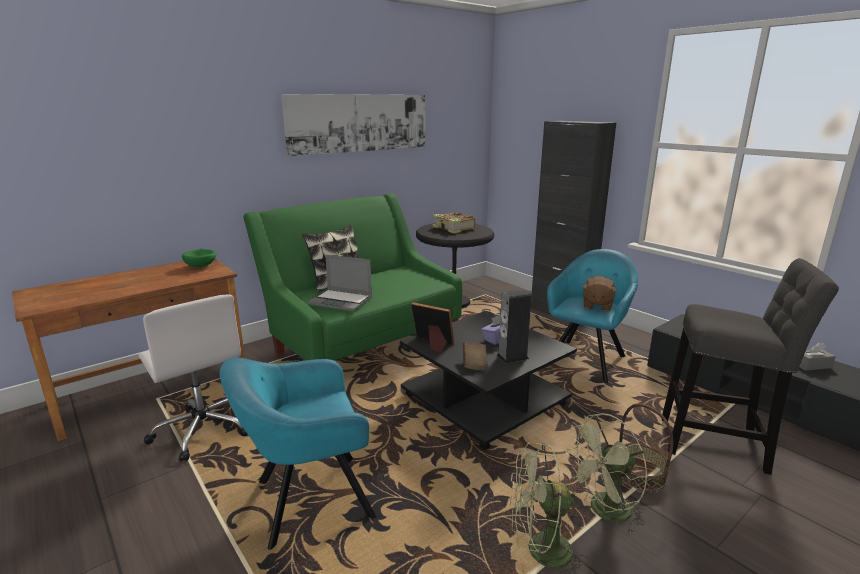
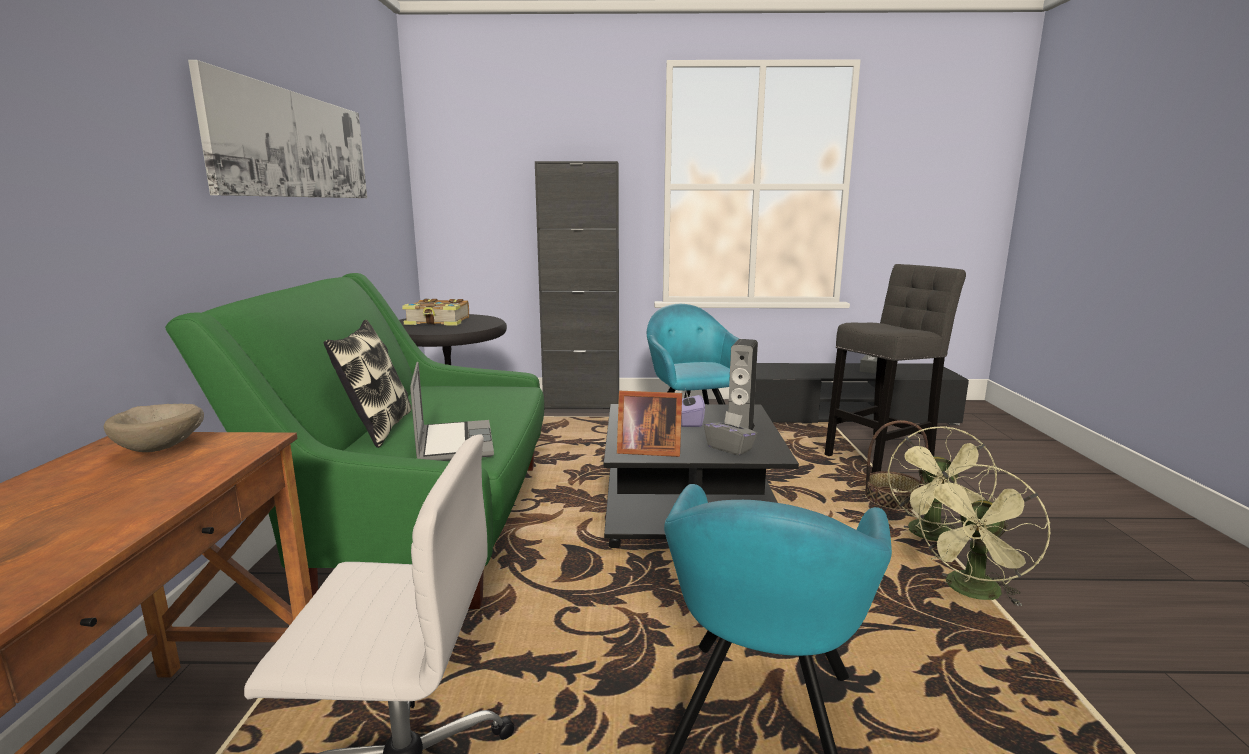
camera: 50 degrees left, 5 degrees down
green bowl [182,249,217,267] -> beige bowl [104,403,204,452]
laptop [308,255,372,312] -> laptop turned 75 degrees counterclockwise [410,362,494,461]
picture frame [411,302,454,353] -> picture frame turned 150 degrees counterclockwise [617,391,682,457]
brown book [463,342,488,371] -> grey tissue box [704,411,757,456]
brown plush toy [582,276,618,311] -> none

